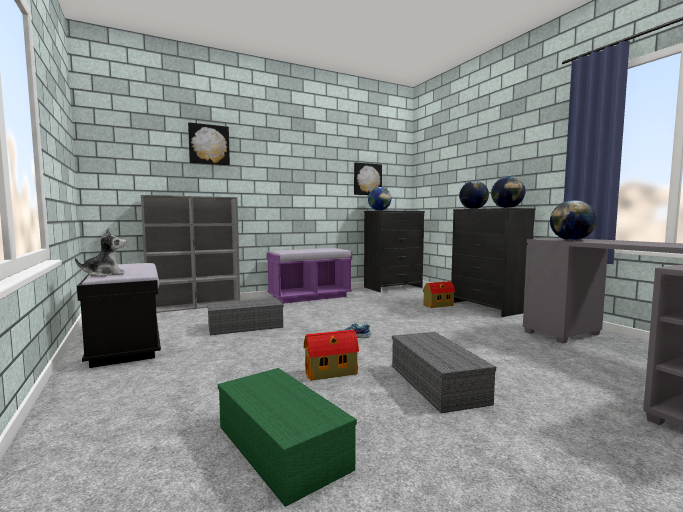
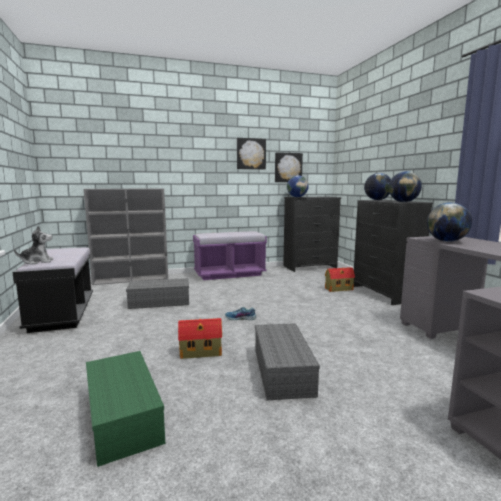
camera: 10 degrees right, 5 degrees up
picture [188,122,230,165] -> picture moved to [237,138,266,169]

